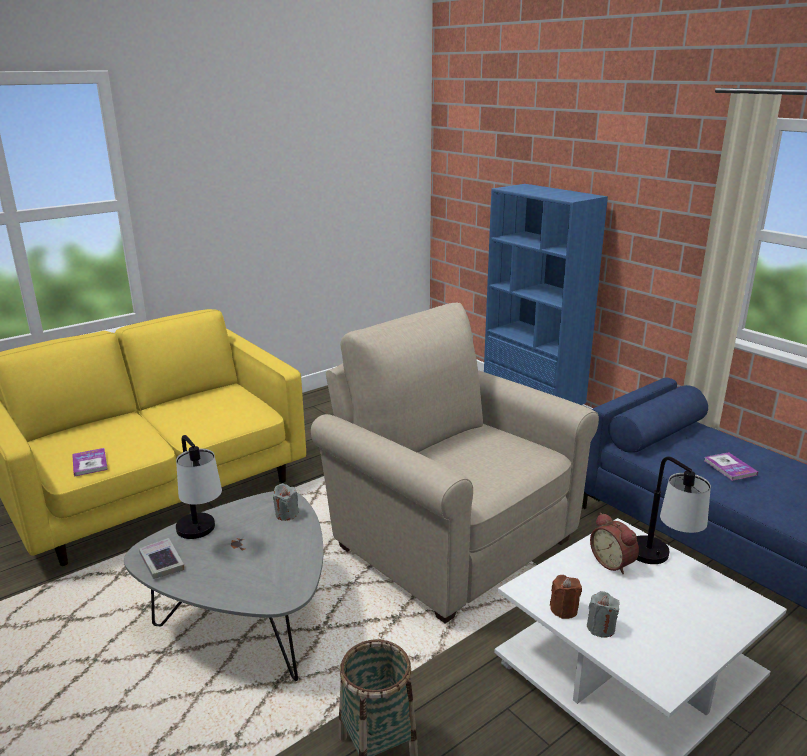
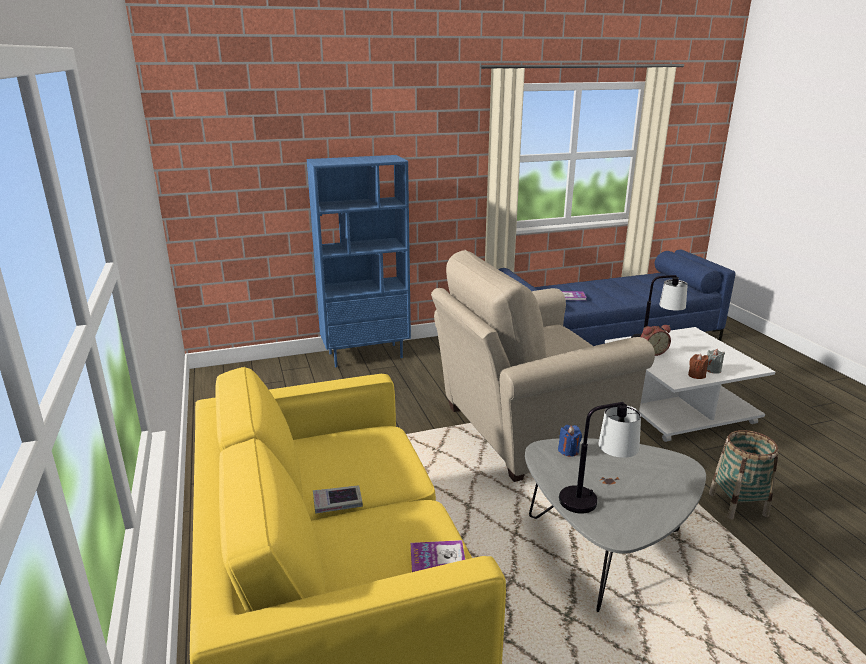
camera: 70 degrees left, 0 degrees up
book [139,538,184,579] -> book moved to [313,485,363,514]
grey candle [273,483,299,521] -> blue candle [558,425,582,457]

